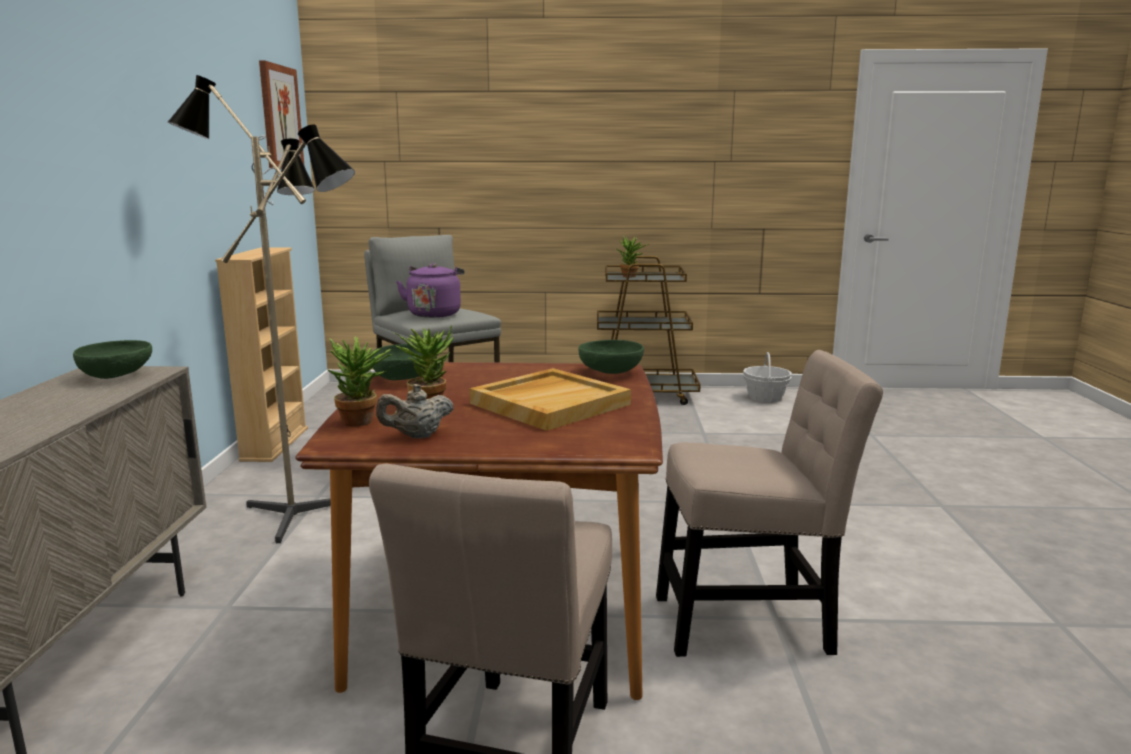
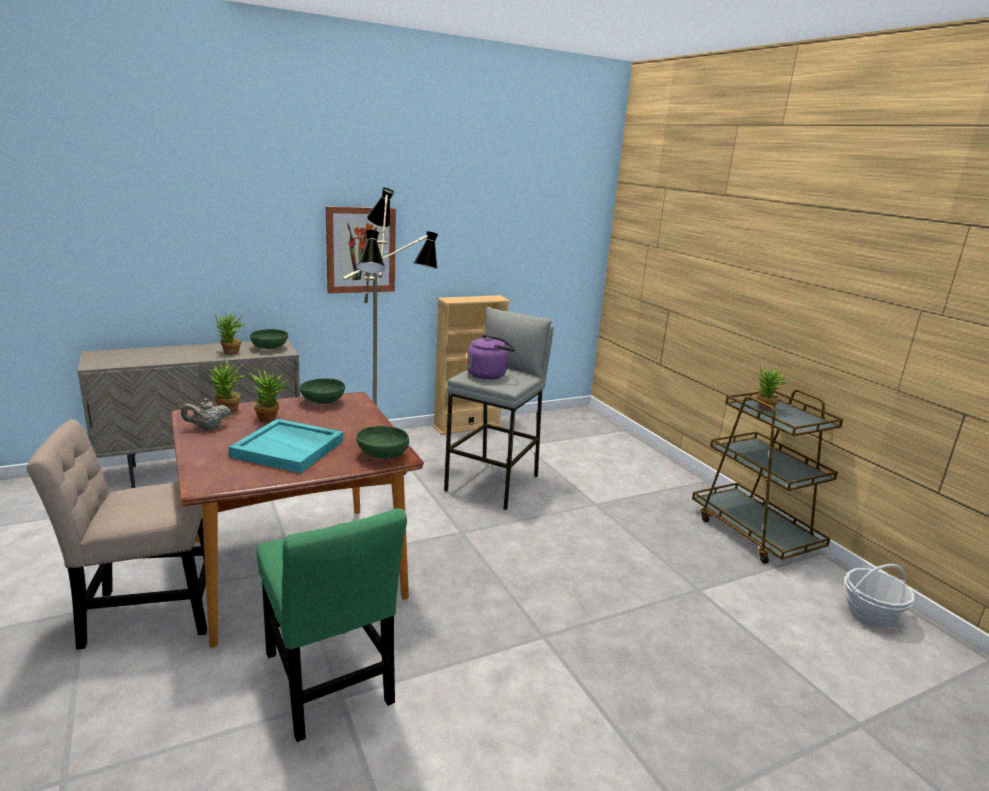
camera: 60 degrees right, 5 degrees up
picture [259,61,304,169] -> picture moved to [326,207,396,294]
beige teapot [376,384,454,438] -> beige teapot turned 60 degrees counterclockwise [181,399,230,429]
beige tray [469,368,631,431] -> turquoise tray [229,419,343,473]
beige chair [656,350,883,657] -> green chair [257,509,407,742]
none -> potted plant [214,312,245,355]

